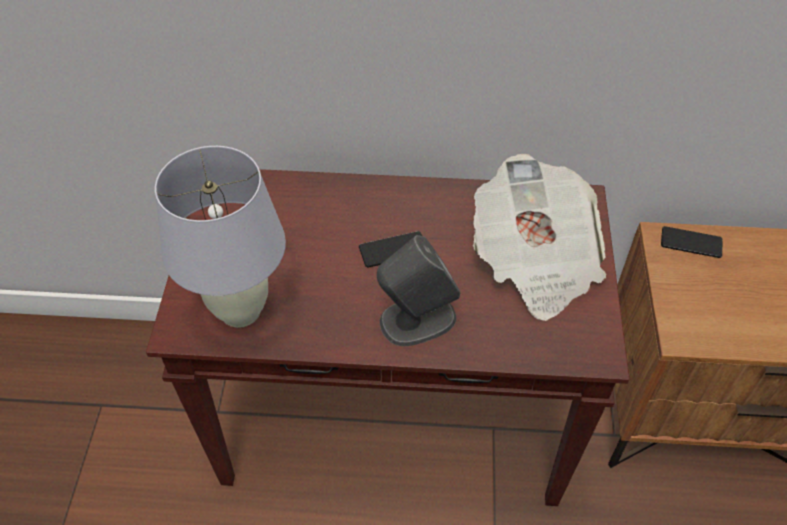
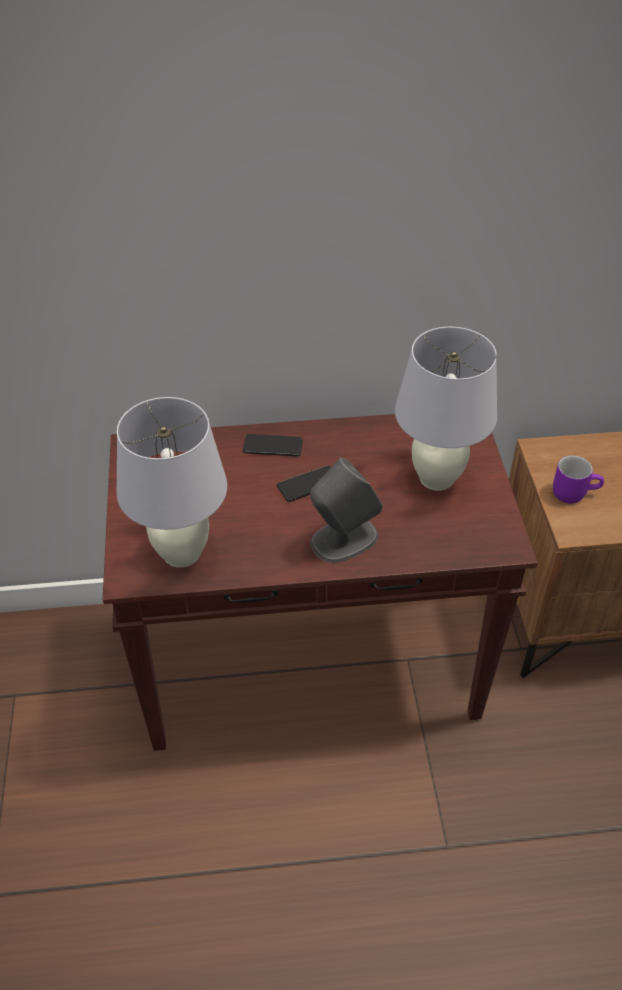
camera: 10 degrees left, 5 degrees down
newspaper [473,154,606,321] -> white table lamp [395,327,497,491]
phone [661,226,722,258] -> phone moved to [243,434,303,456]
none -> purple mug [553,455,604,504]

